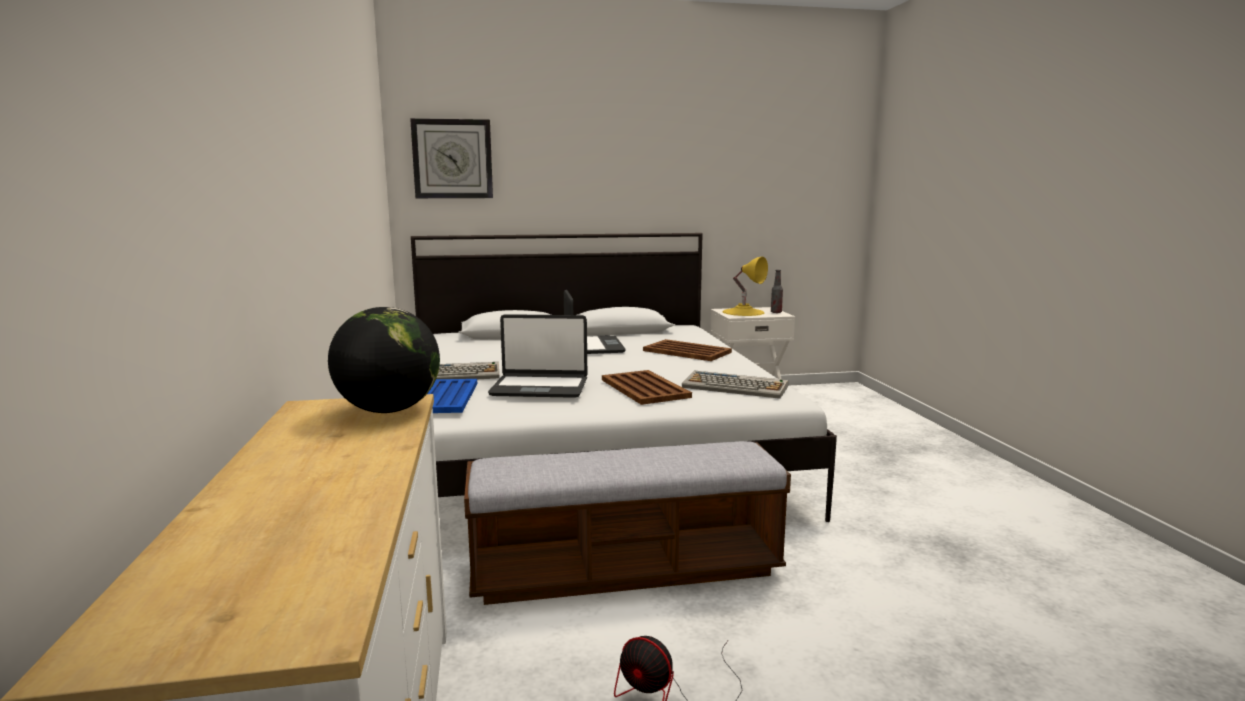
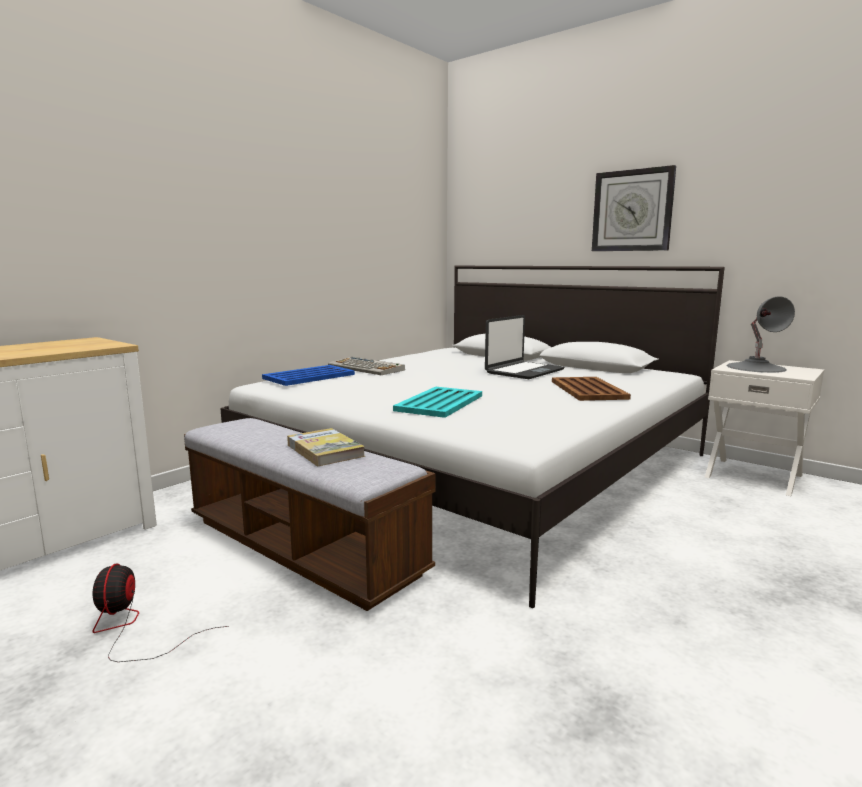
camera: 50 degrees right, 0 degrees up
globe [328,307,440,413] -> none
wall clock [410,118,493,198] -> wall clock moved to [592,165,676,251]
laptop [488,314,587,398] -> none
brown tray [602,370,692,405] -> turquoise tray [393,387,482,418]
keyboard [682,371,788,399] -> none
yellow table lamp [723,257,768,316] -> grey table lamp [727,296,795,373]
bottle [771,270,783,313] -> none
none -> book [287,428,365,466]

